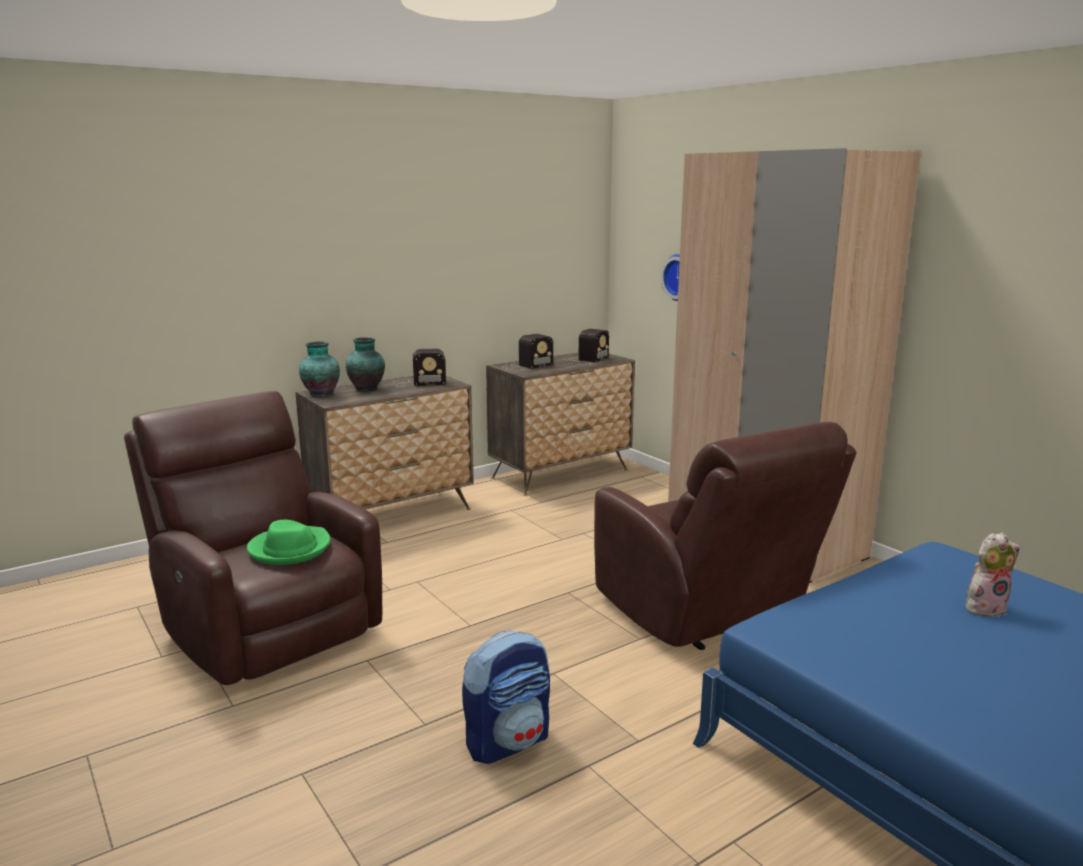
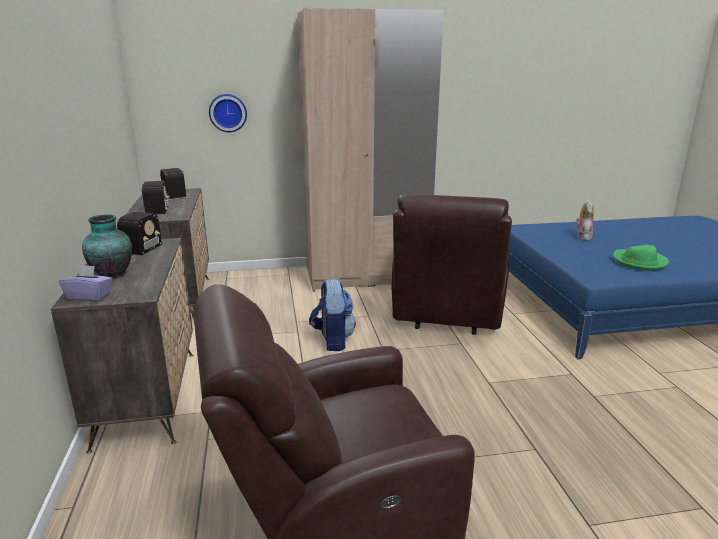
camera: 65 degrees left, 5 degrees up
green hat [247,520,331,565] -> green hat moved to [613,245,669,271]
vase [299,341,340,397] -> purple tissue box [59,265,112,302]
backpack [462,630,550,764] -> backpack moved to [309,279,356,351]
brown armchair [594,422,857,650] -> brown armchair turned 105 degrees clockwise [391,194,512,335]

